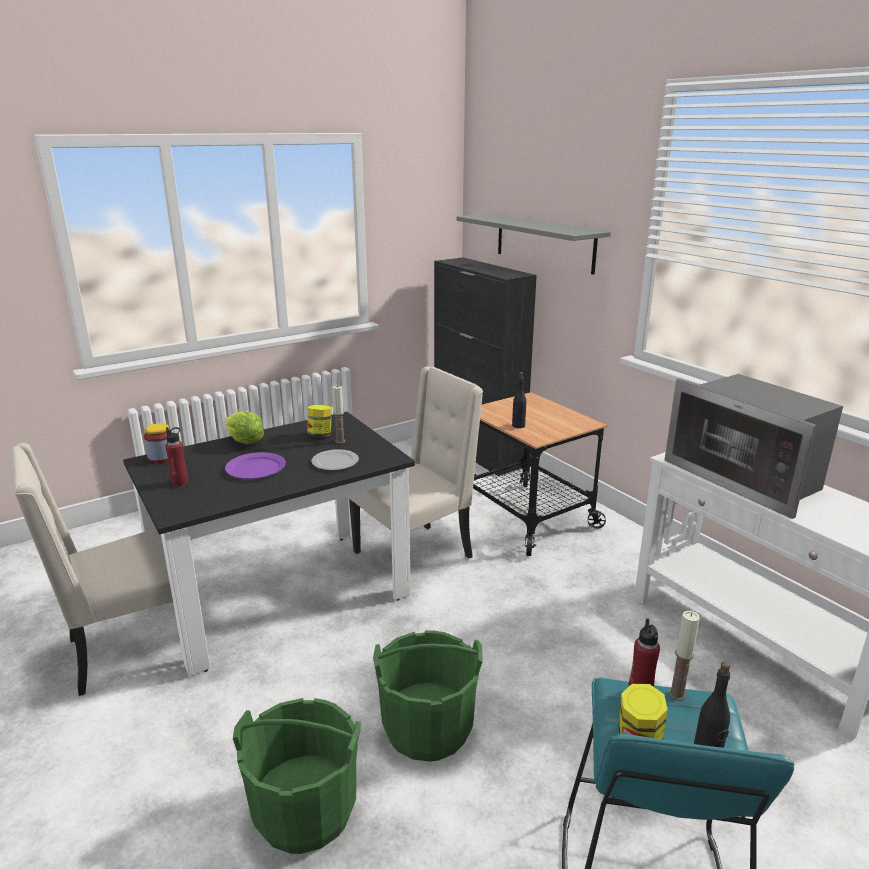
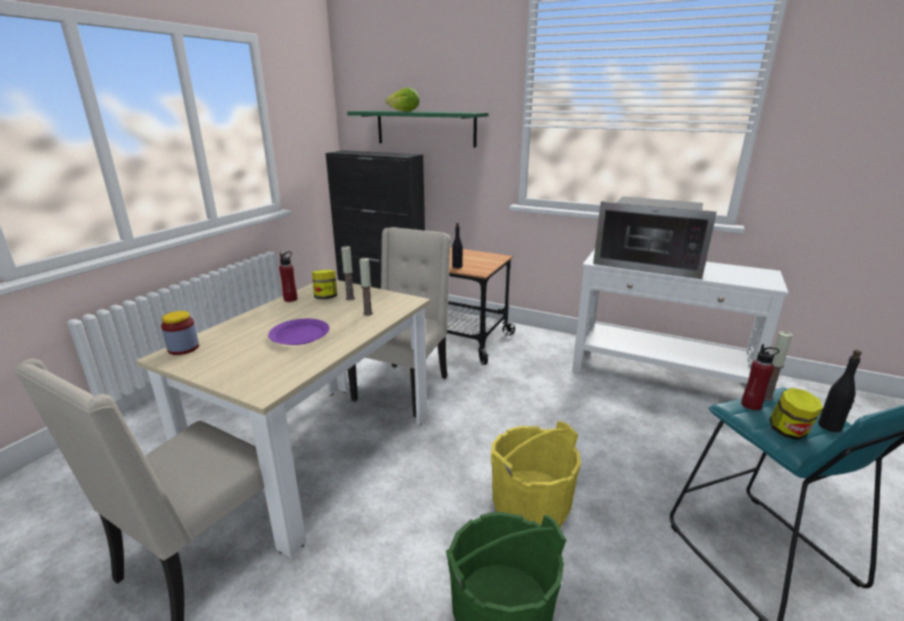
camera: 30 degrees left, 0 degrees up
black dining table [123,412,415,676] -> beige dining table [136,280,430,557]
red bottle [165,427,188,486] -> red bottle moved to [279,252,298,302]
lettuce [225,411,264,445] -> lettuce moved to [386,88,420,112]
plate [311,449,359,470] -> candle [359,258,373,316]
green bucket [373,630,483,762] -> yellow bucket [491,421,581,528]
grey shelf [457,214,611,275] -> green shelf [347,111,489,148]

